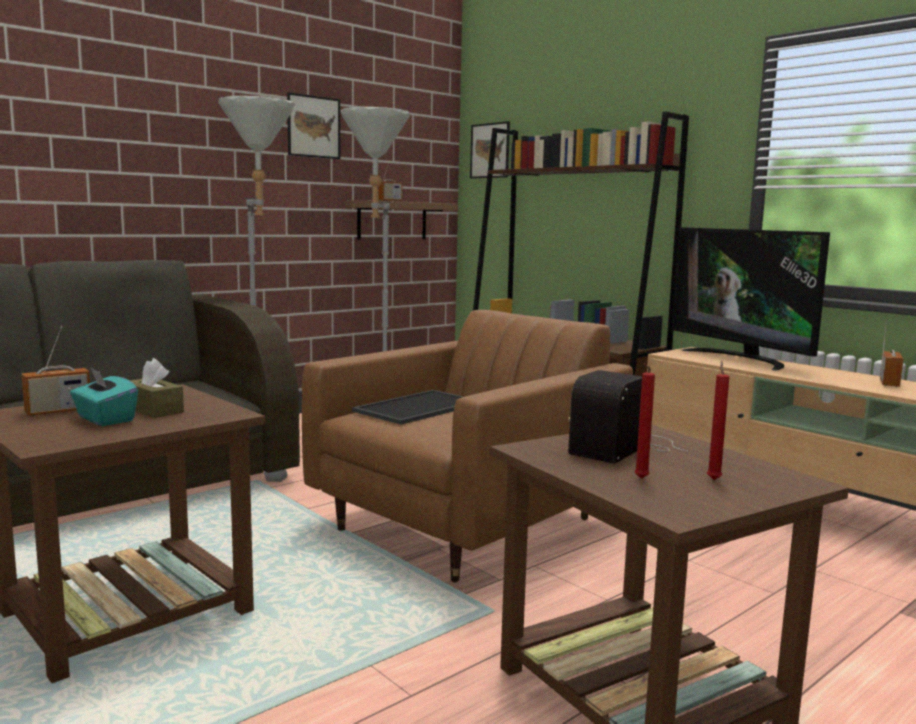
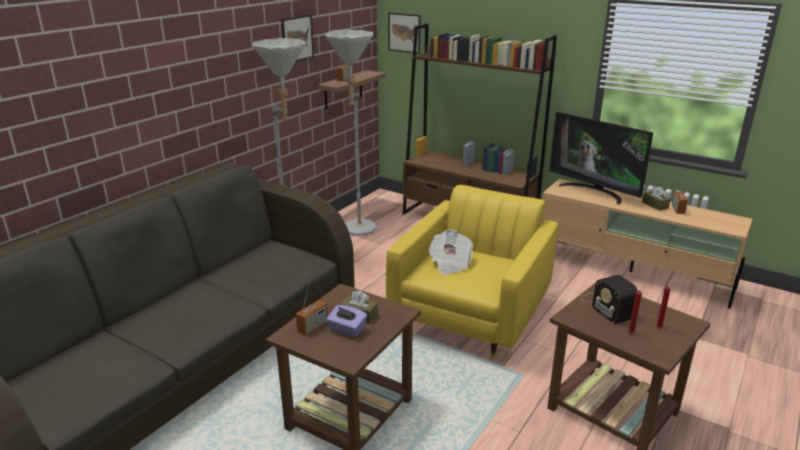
camera: 15 degrees left, 15 degrees up
turquoise tissue box [70,367,138,426] -> purple tissue box [326,305,367,338]
brown armchair [302,310,633,582] -> yellow armchair [386,185,558,360]
tray [352,390,463,425] -> newspaper [428,229,473,275]
radio [568,370,689,464] -> radio turned 45 degrees counterclockwise [581,275,638,324]
none -> brown tissue box [642,187,670,211]

